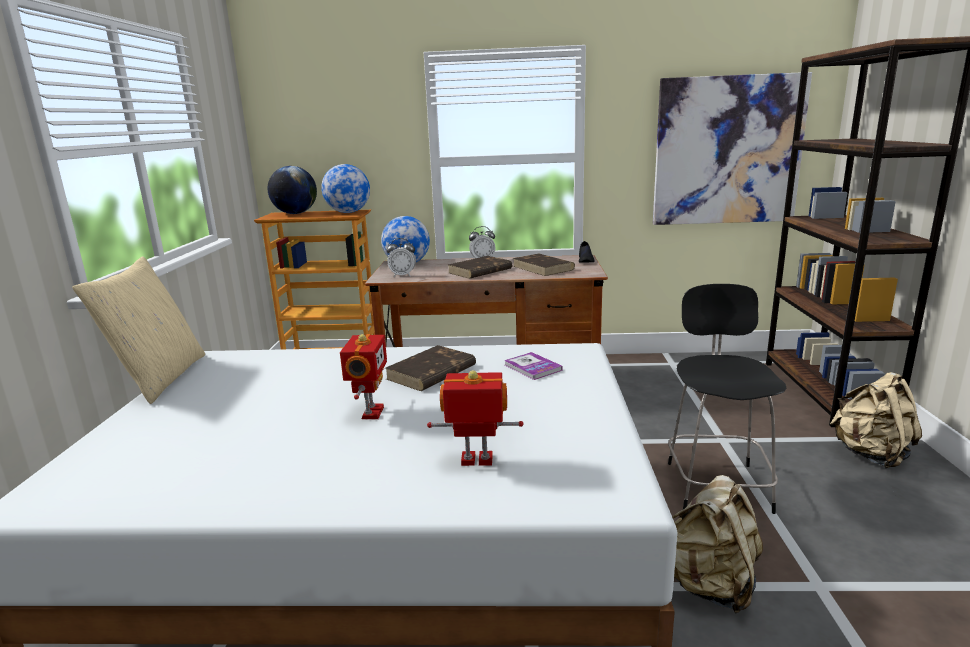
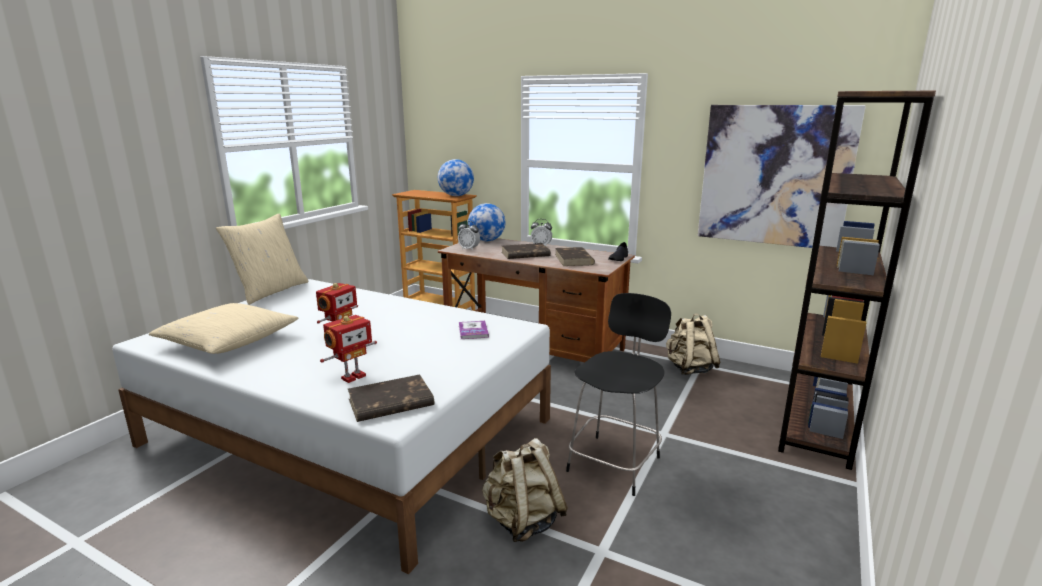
camera: 25 degrees right, 0 degrees up
globe [268,166,317,214] -> none
brown book [385,345,476,391] -> brown book moved to [348,374,434,422]
toy robot [427,370,524,466] -> toy robot turned 105 degrees clockwise [320,315,377,383]
beige backpack [830,372,922,468] -> beige backpack moved to [666,314,720,375]
none -> beige pillow [149,303,298,354]

